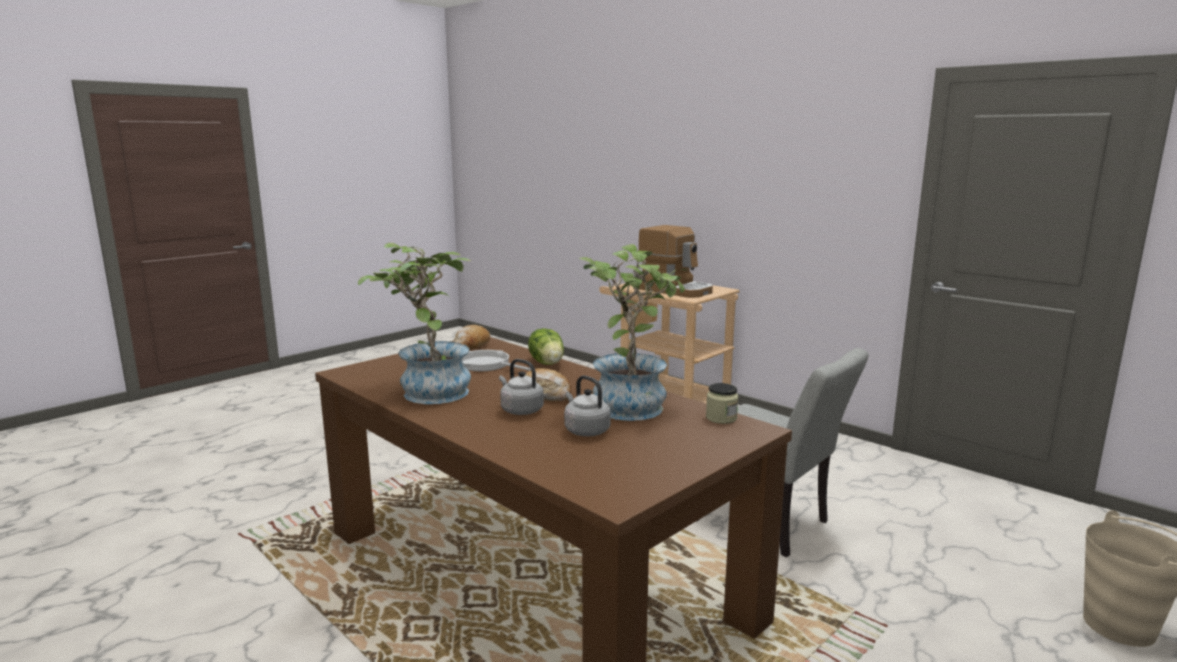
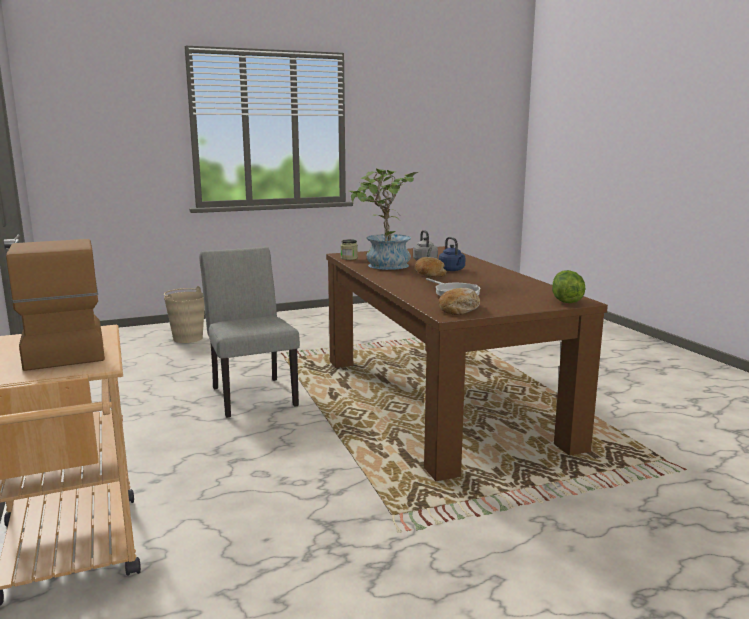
camera: 155 degrees left, 0 degrees up
potted plant [358,243,471,404] -> none
grey kettle [499,359,544,415] -> blue kettle [439,237,466,271]
lettuce [528,328,564,365] -> lettuce moved to [552,270,585,303]

